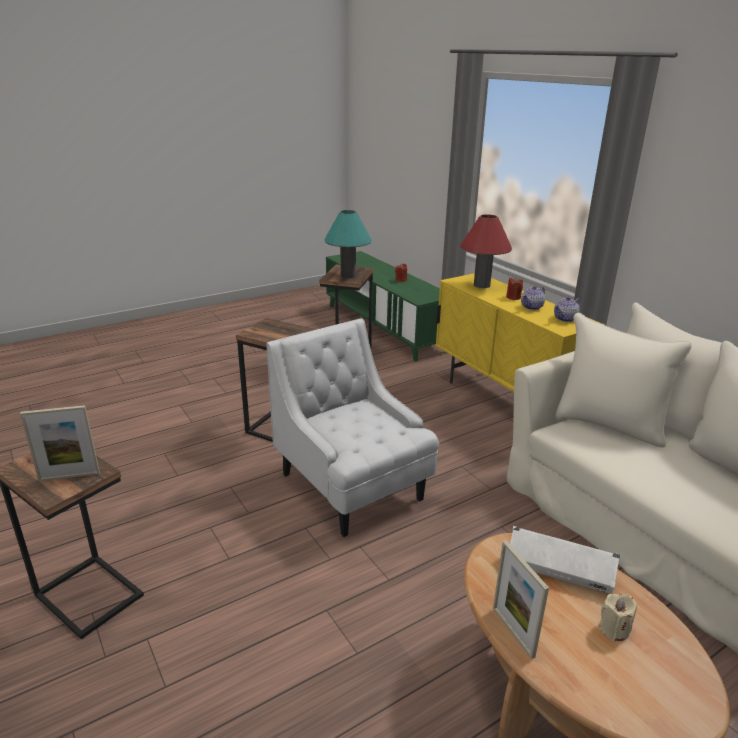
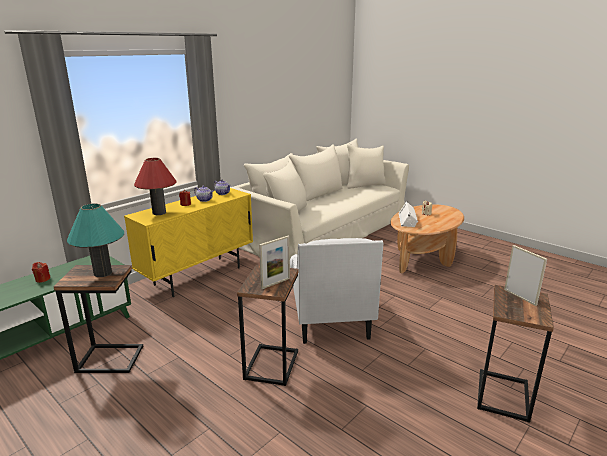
camera: 105 degrees left, 5 degrees down
white armchair [266,318,439,537] -> white armchair turned 45 degrees counterclockwise [290,238,383,344]
picture frame [493,540,549,659] -> picture frame moved to [259,236,290,289]

